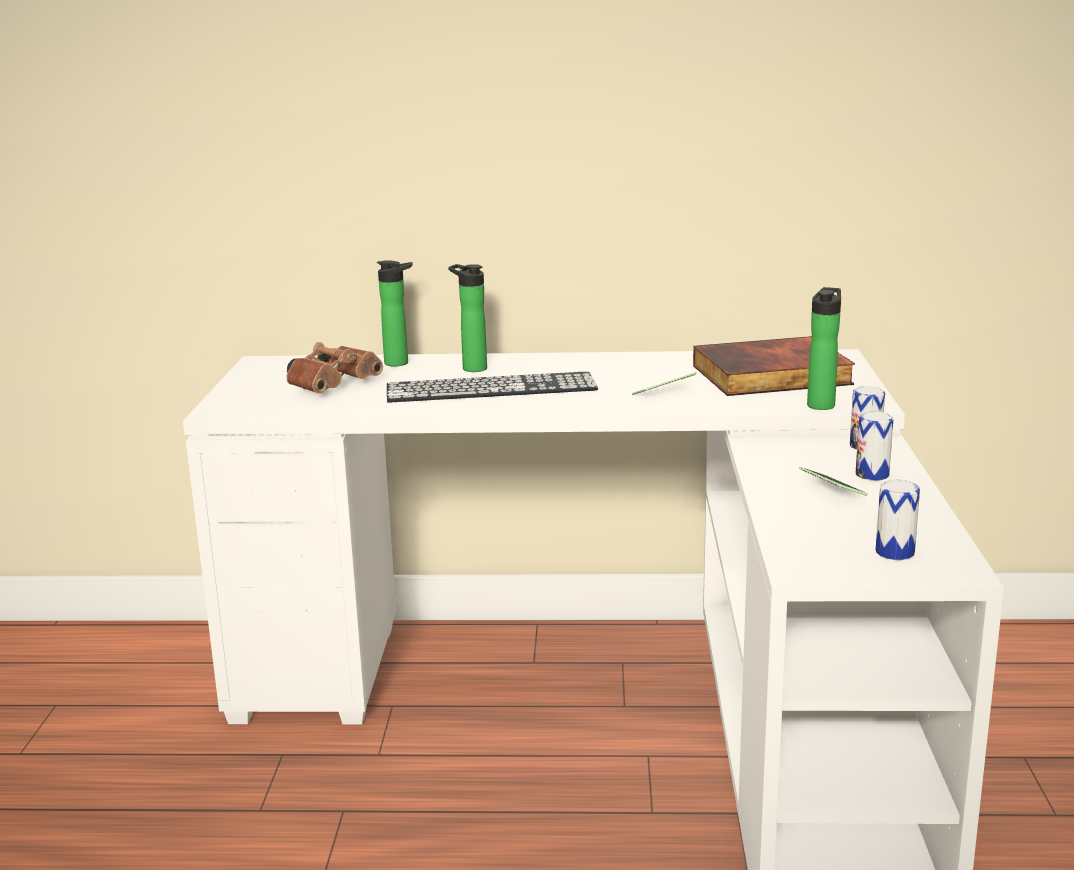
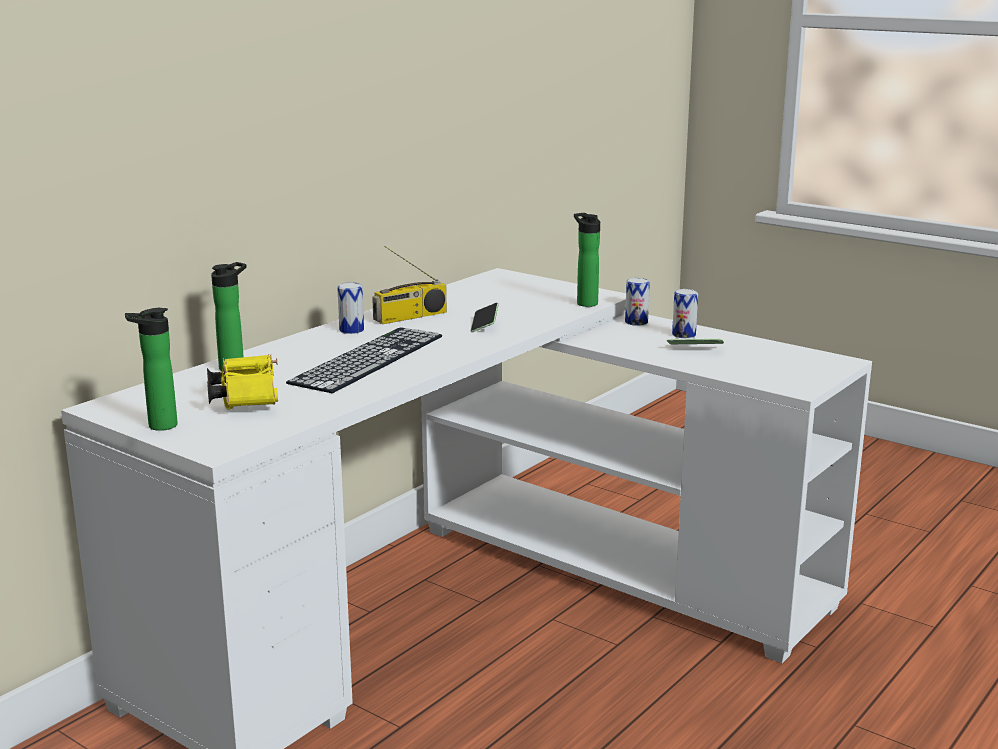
camera: 55 degrees left, 0 degrees up
brown binoculars [286,342,383,394] -> yellow binoculars [207,354,278,410]
bottle [448,264,487,372] -> bottle moved to [125,308,178,431]
book [693,336,855,396] -> none
can [876,480,920,560] -> can moved to [337,282,364,334]
none -> radio [372,246,447,324]

